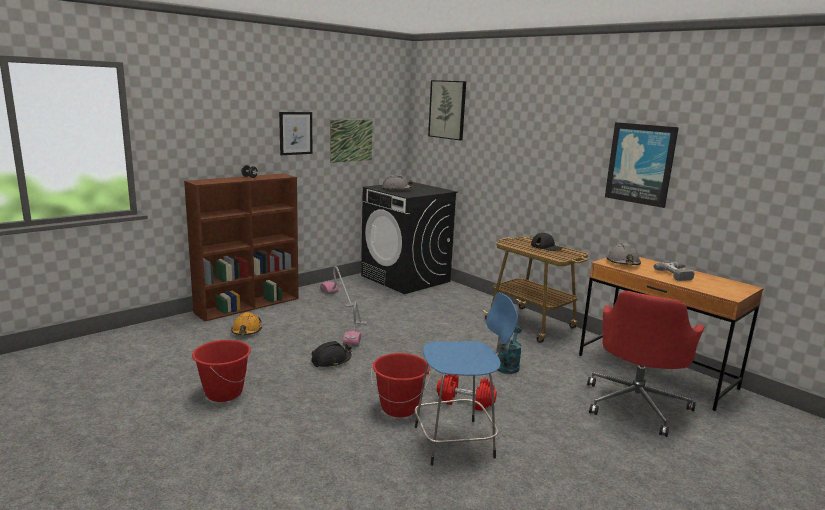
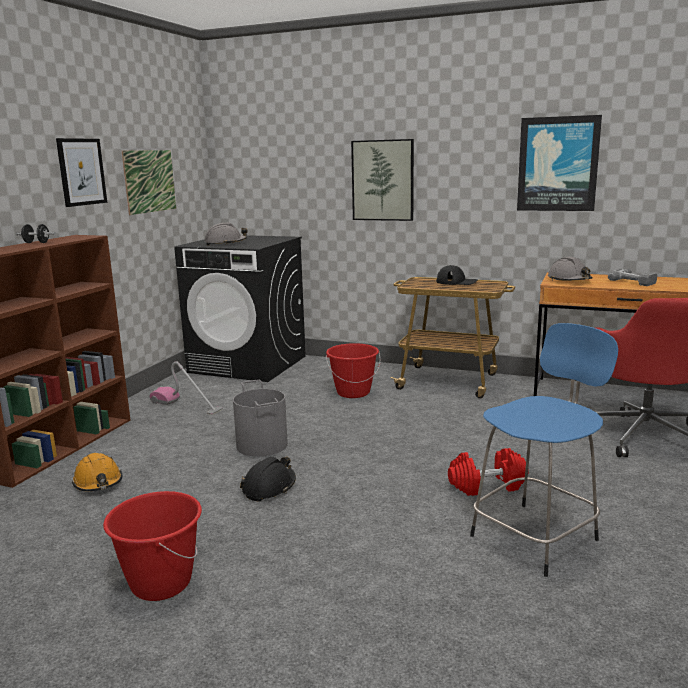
camera: 25 degrees left, 0 degrees up
vacuum cleaner [343,302,367,347] -> grey bucket [233,380,288,457]
red bucket [371,353,430,417] -> red bucket moved to [326,343,380,398]
picture [428,80,466,140] -> picture moved to [351,139,414,221]
turquoise watering can [497,326,522,374] -> none

